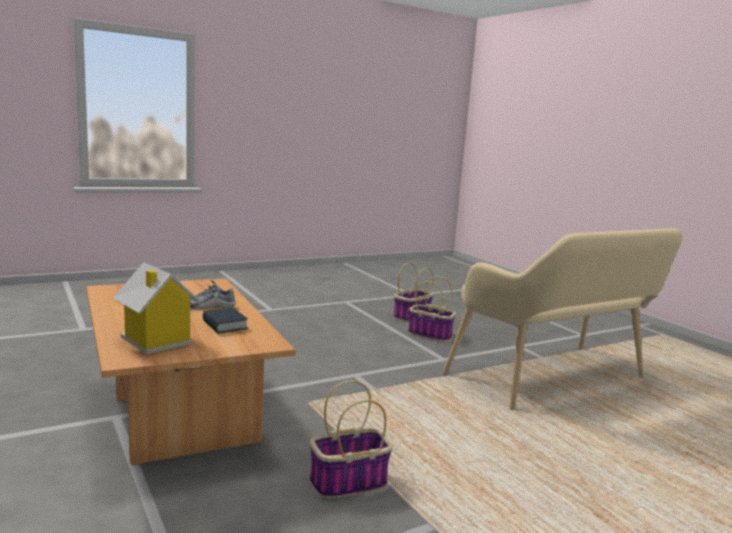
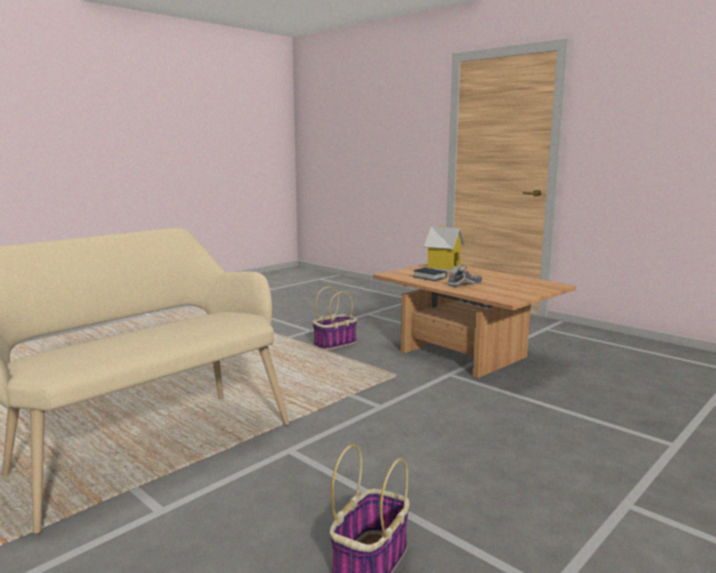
camera: 165 degrees right, 0 degrees up
basket [408,276,456,342] -> none

